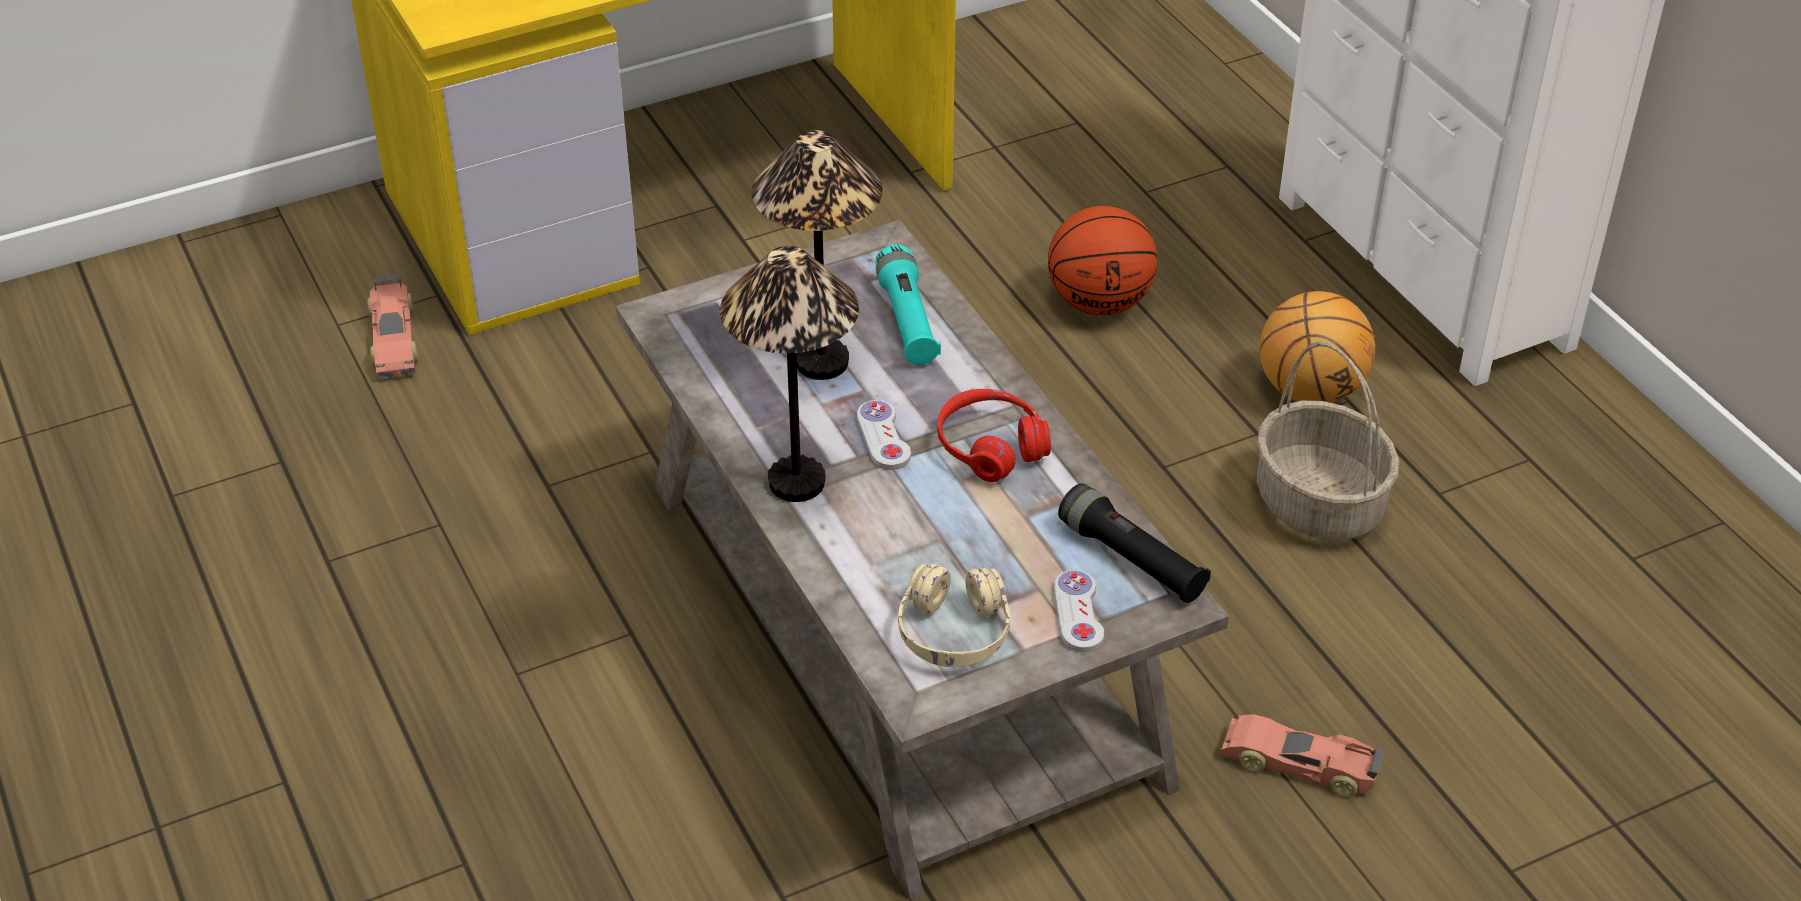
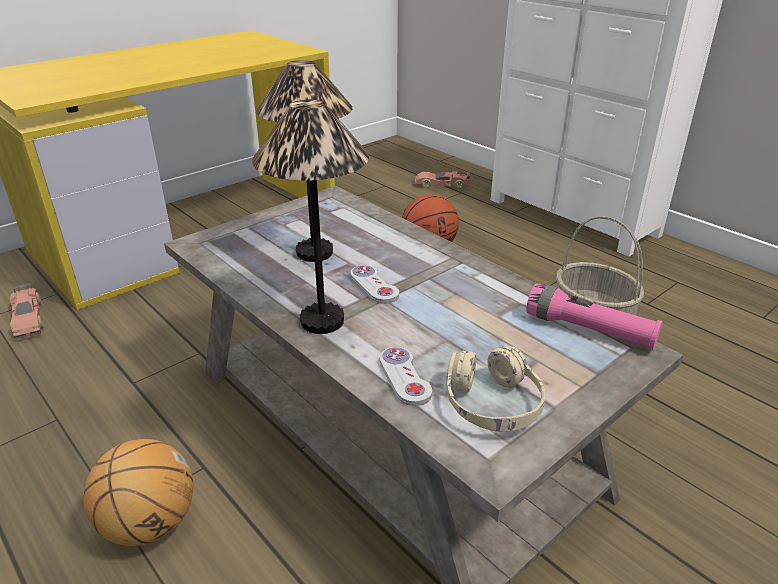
camera: 15 degrees left, 10 degrees down
turquoise flashlight [875,245,941,365] -> none
red headphones [937,389,1051,482] -> none
white game controller [1054,570,1104,652] -> white game controller moved to [380,347,432,406]
black flashlight [1058,484,1211,603] -> pink flashlight [526,283,662,350]
toy car [1220,714,1384,796] -> toy car moved to [415,171,470,189]
basketball [1260,291,1375,403] -> basketball moved to [83,439,193,546]

